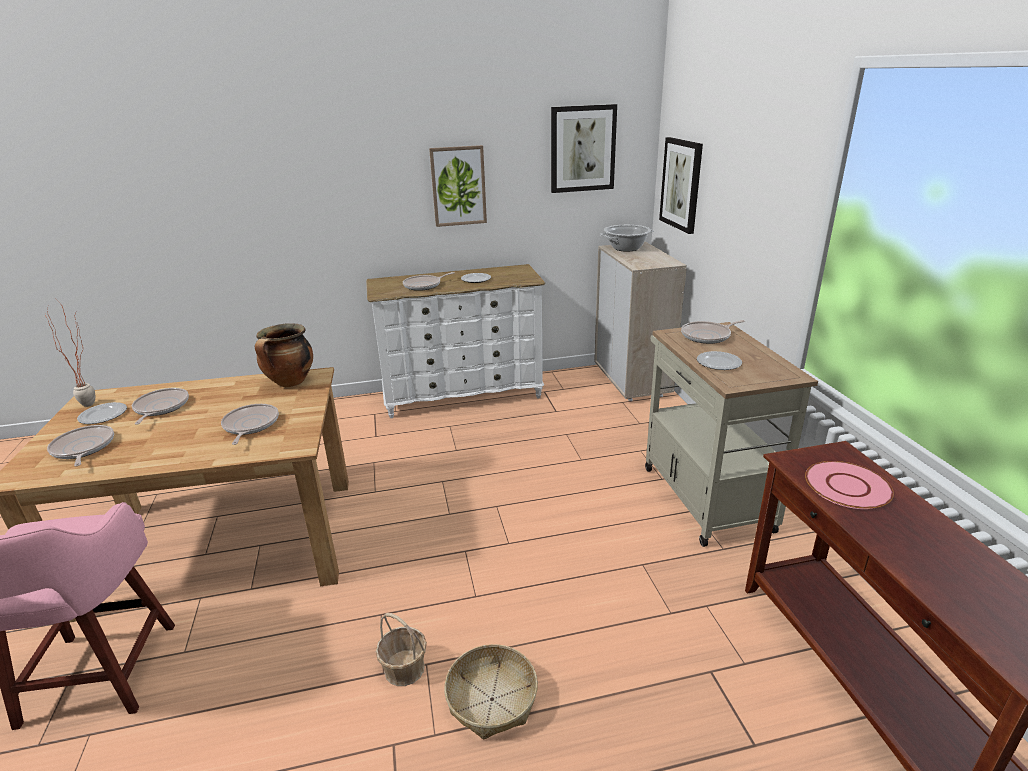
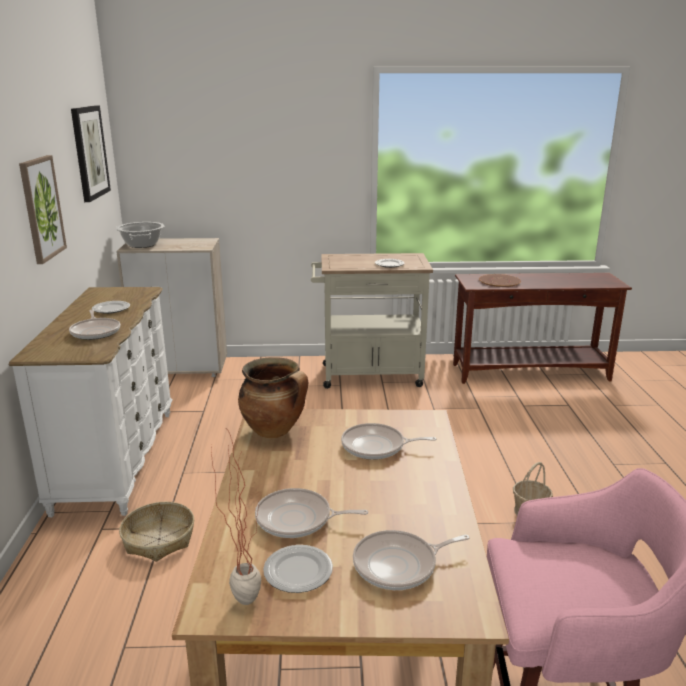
camera: 80 degrees left, 5 degrees down
basket [444,644,538,740] -> basket moved to [119,502,194,562]
picture [659,137,703,234] -> none
frying pan [681,320,745,344] -> none
pink plate [805,461,894,509] -> brown plate [479,274,521,287]

